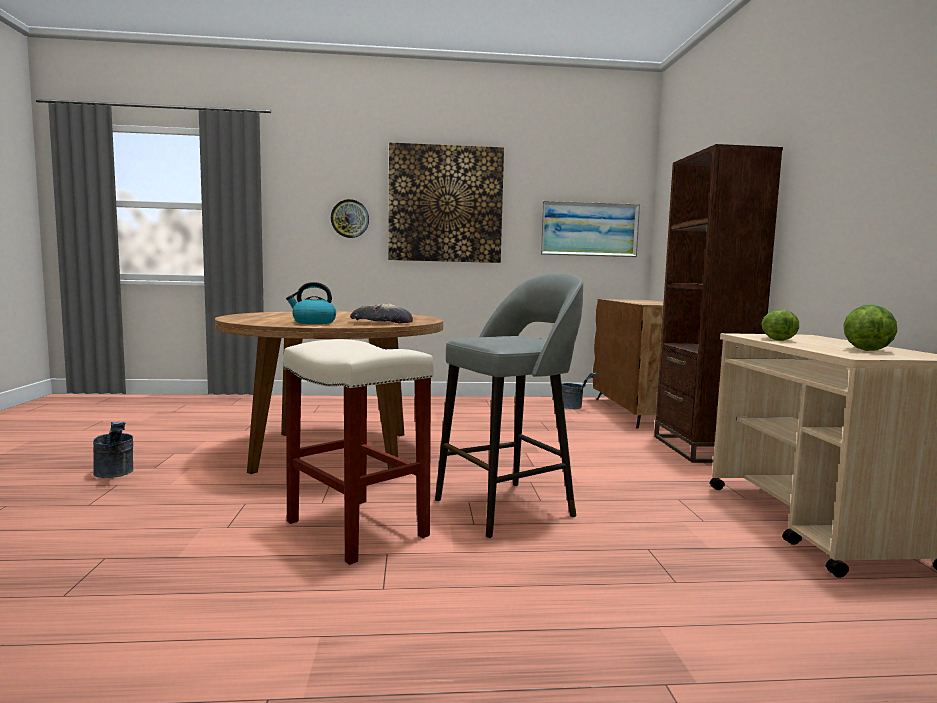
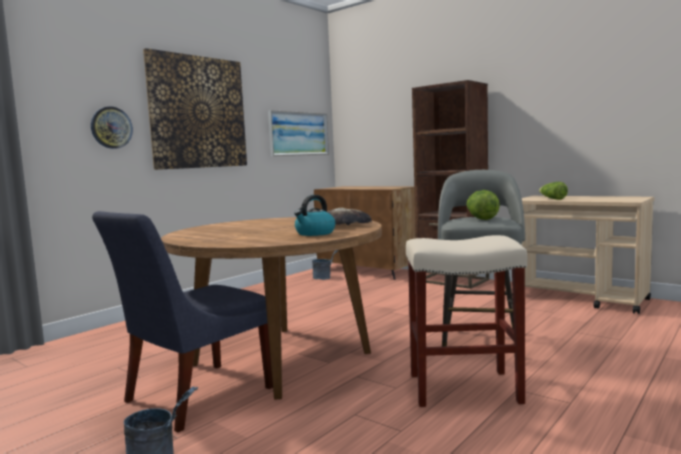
camera: 45 degrees left, 0 degrees up
lettuce [843,305,897,351] -> lettuce moved to [467,190,500,220]
none -> blue chair [92,211,273,433]

